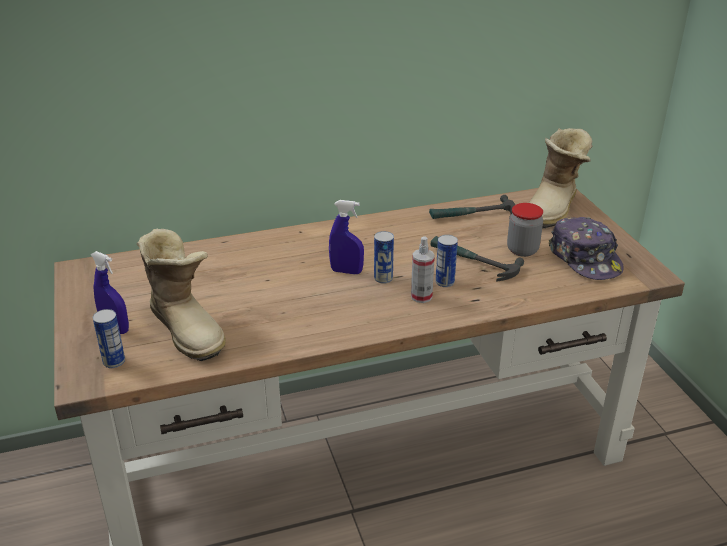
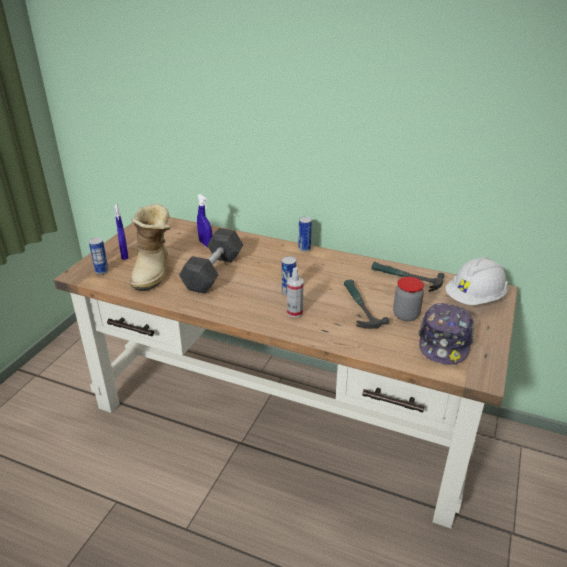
camera: 40 degrees right, 0 degrees up
blue spray bottle [329,200,364,274] -> blue spray bottle moved to [197,194,212,247]
can [436,235,458,287] -> can moved to [298,217,312,252]
boot [529,128,592,229] -> white hard hat [445,257,508,305]
none -> black dumbbell [179,228,243,294]

